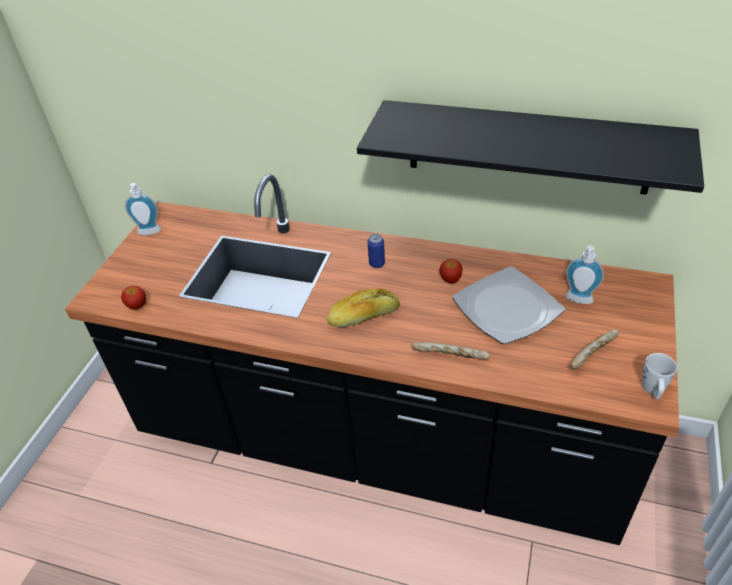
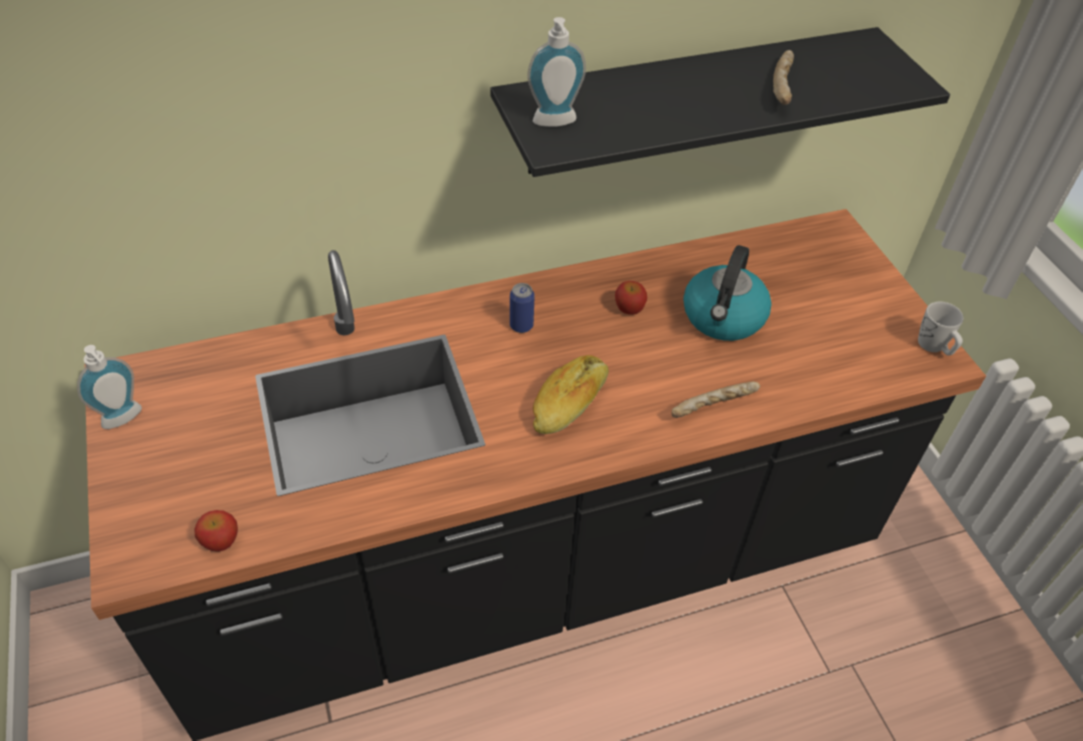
camera: 40 degrees left, 5 degrees up
plate [452,266,565,344] -> kettle [683,245,772,341]
soap dispenser [565,246,604,304] -> soap dispenser moved to [527,17,586,127]
bread [571,330,619,370] -> bread moved to [773,50,794,105]

